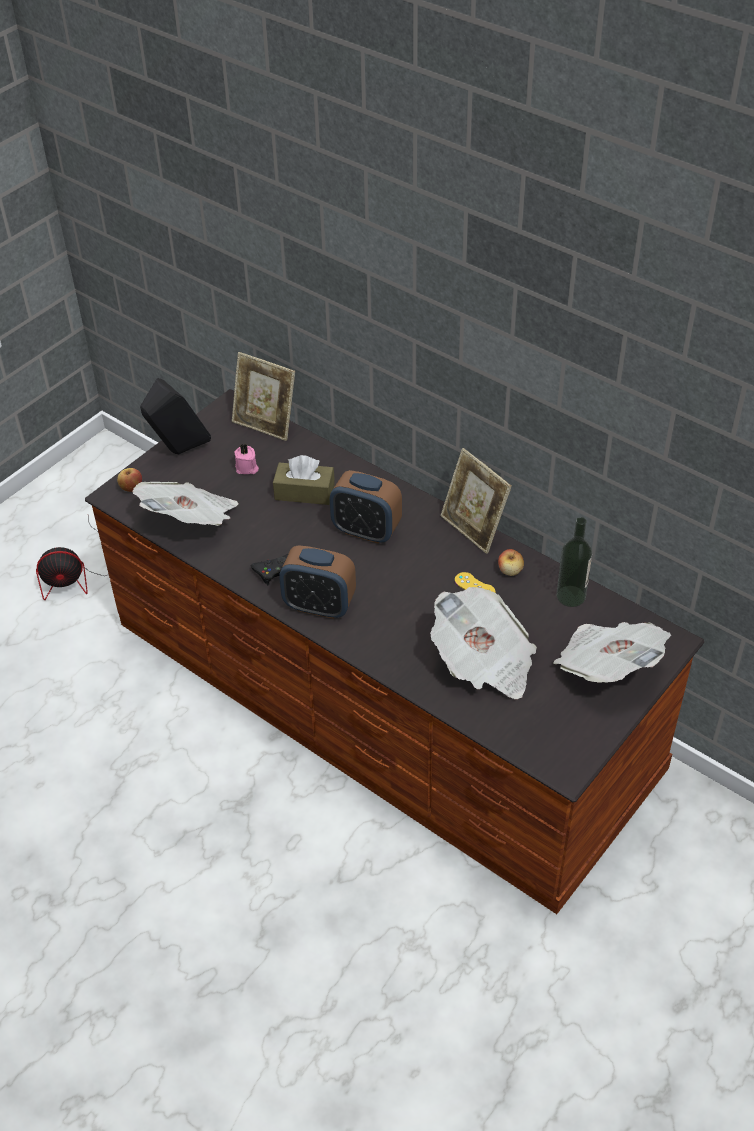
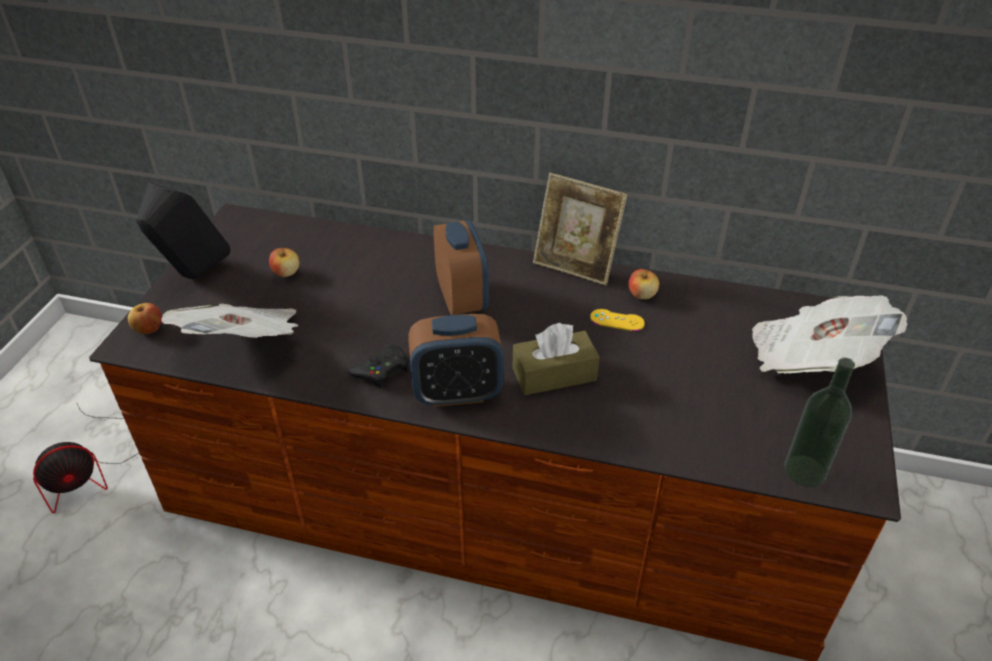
camera: 25 degrees left, 5 degrees down
picture frame [232,352,295,441] -> none
pink candle [234,444,259,474] -> apple [269,246,299,277]
brown tissue box [273,455,335,505] -> brown tissue box moved to [513,323,600,395]
alarm clock [330,470,402,544] -> alarm clock turned 105 degrees counterclockwise [433,220,489,315]
newspaper [430,587,537,699] -> none
bottle [556,517,592,607] -> bottle moved to [785,358,855,487]

